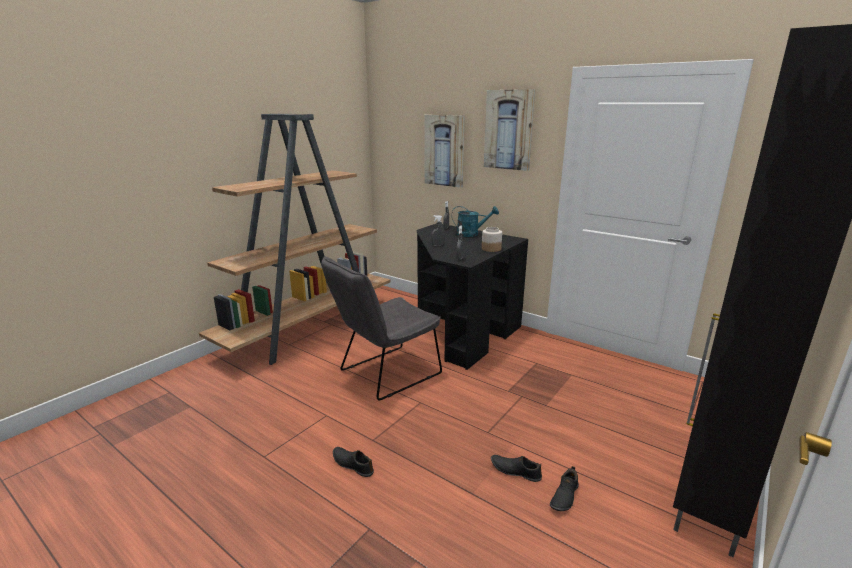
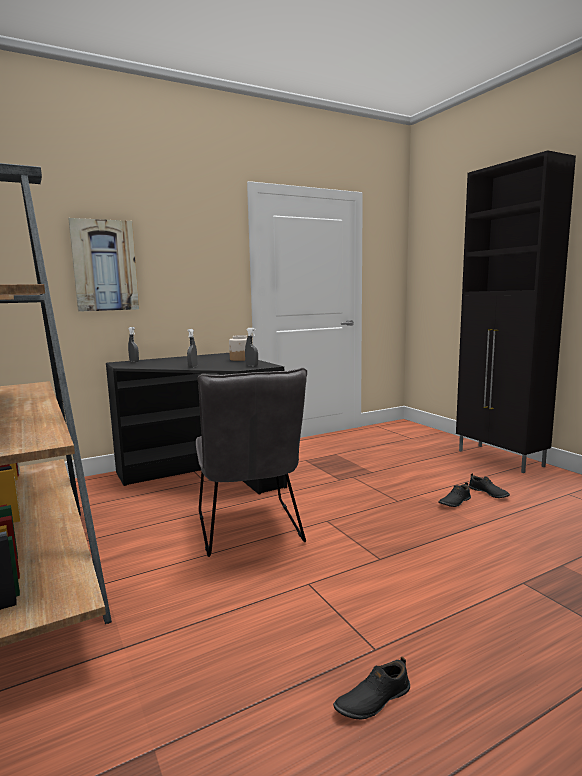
camera: 65 degrees left, 10 degrees down
black shoe [333,447,374,477] -> black shoe moved to [333,656,410,720]
turquoise watering can [452,206,499,237] -> none
picture [484,89,535,171] -> none

